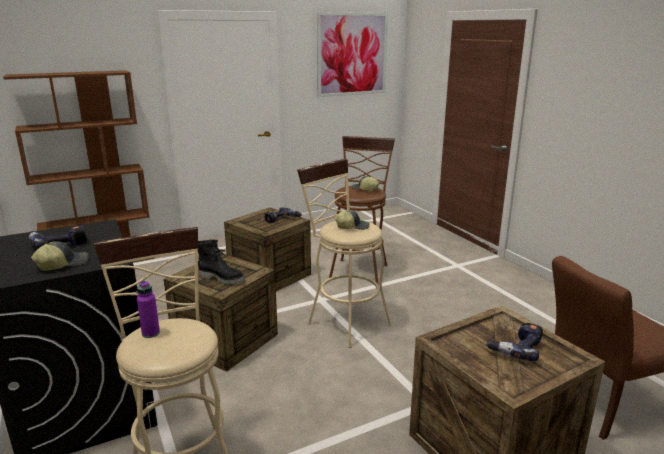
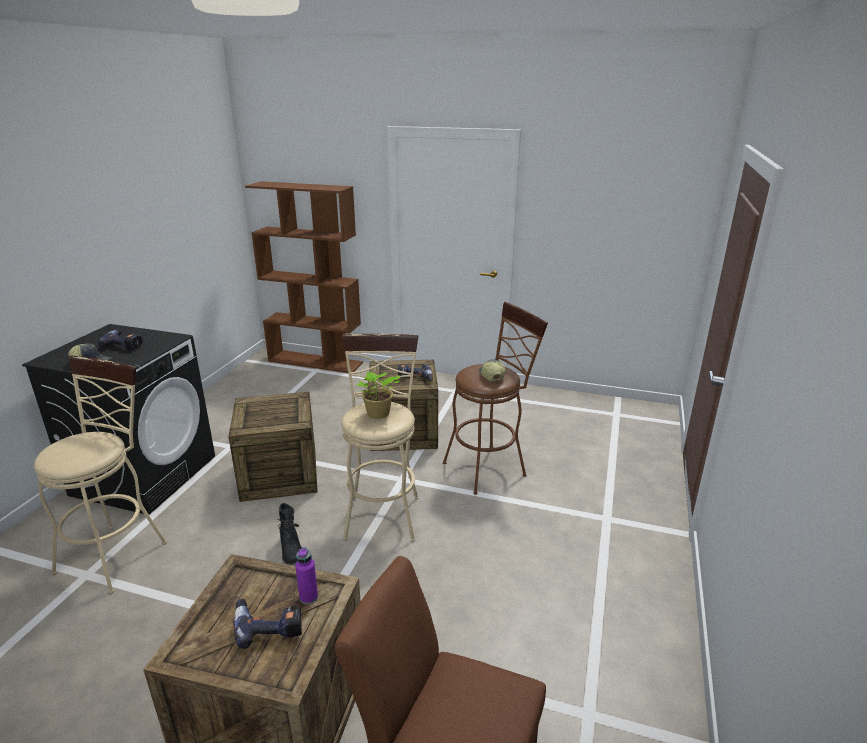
camera: 45 degrees right, 5 degrees up
purple bottle [137,281,160,338] -> purple bottle moved to [295,547,318,604]
black boot [198,239,245,285] -> black boot moved to [278,503,302,566]
picture [317,12,388,97] -> none
cap [334,210,369,230] -> potted plant [356,372,400,419]

